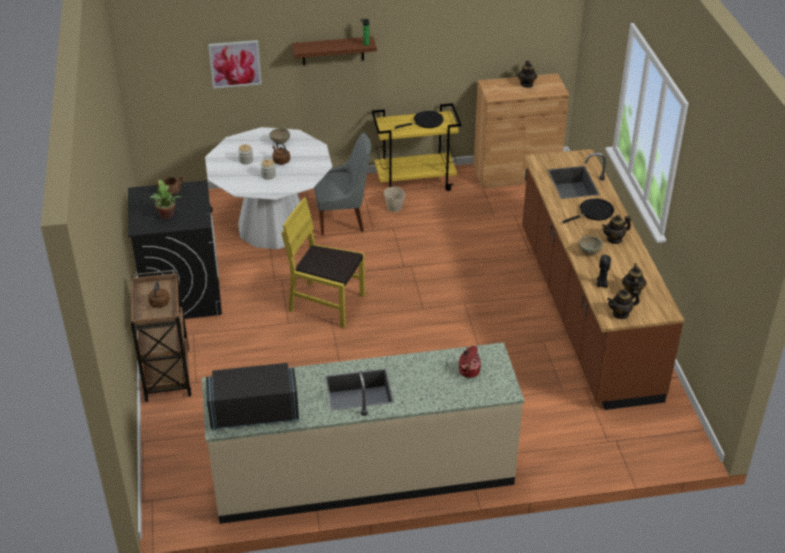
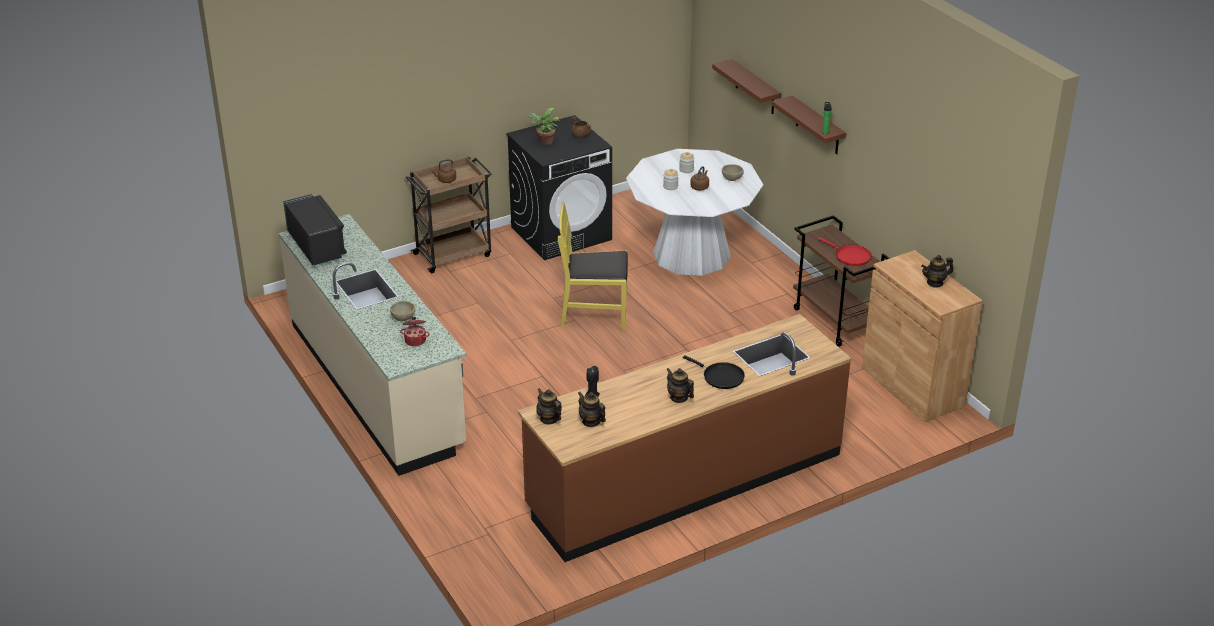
camera: 70 degrees right, 5 degrees down
picture [208,40,262,89] -> brown shelf [712,59,781,114]
yellow chair [282,197,365,328] -> yellow chair turned 90 degrees counterclockwise [558,203,628,330]
grey chair [314,132,371,235] -> none
yellow cart [372,103,461,191] -> brown cart [793,215,890,347]
beige bucket [384,182,406,212] -> none
black frying pan [395,111,444,129] -> red frying pan [818,238,872,266]
beige bowl [579,236,603,255] -> beige bowl moved to [390,301,415,322]
teapot [622,263,647,296] -> teapot turned 120 degrees counterclockwise [578,392,606,427]

